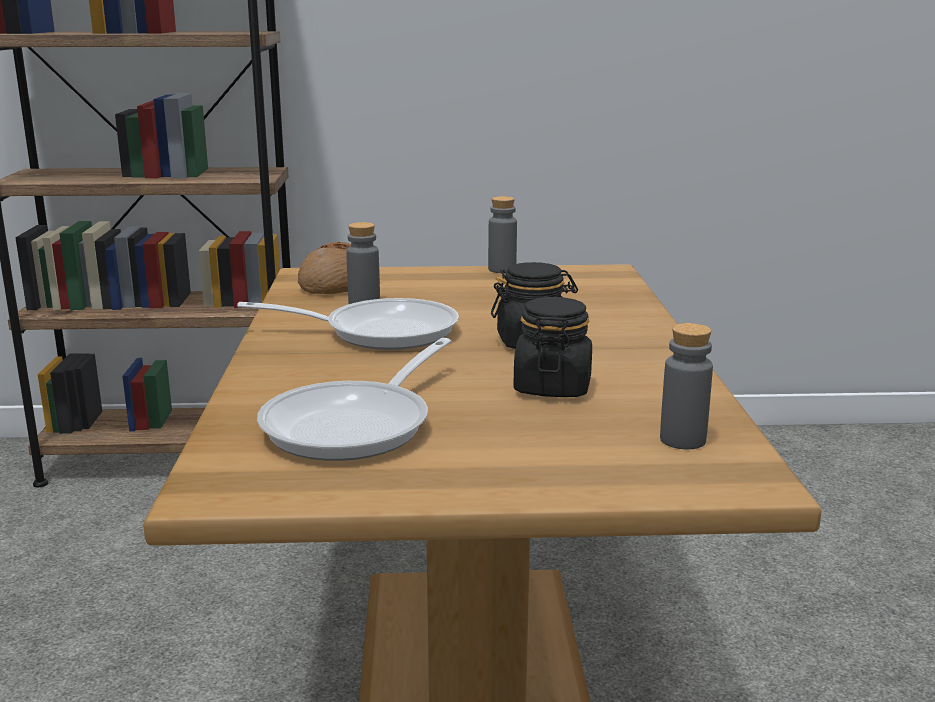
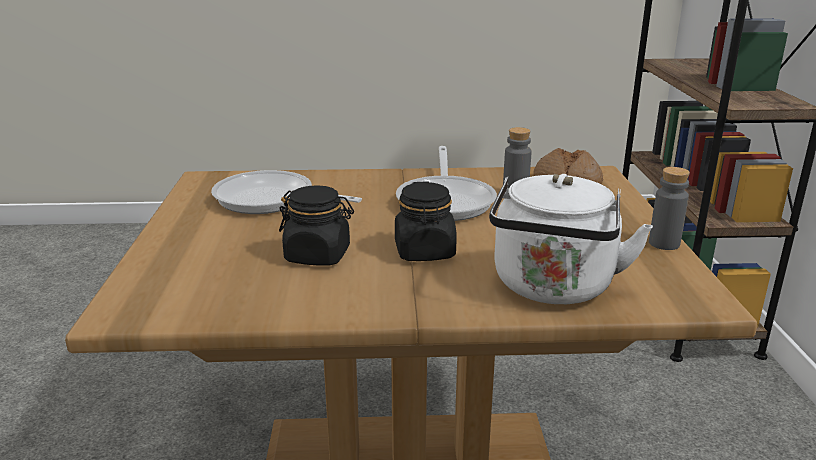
camera: 90 degrees right, 5 degrees up
grey bottle [660,323,713,449] -> none
none -> white kettle [489,174,653,304]

